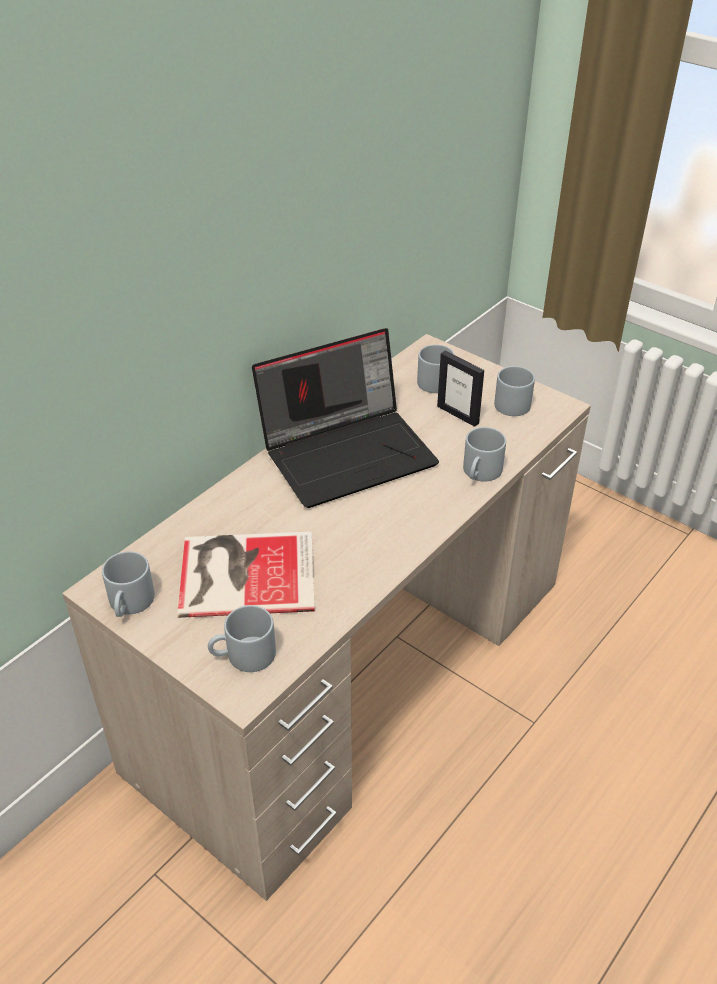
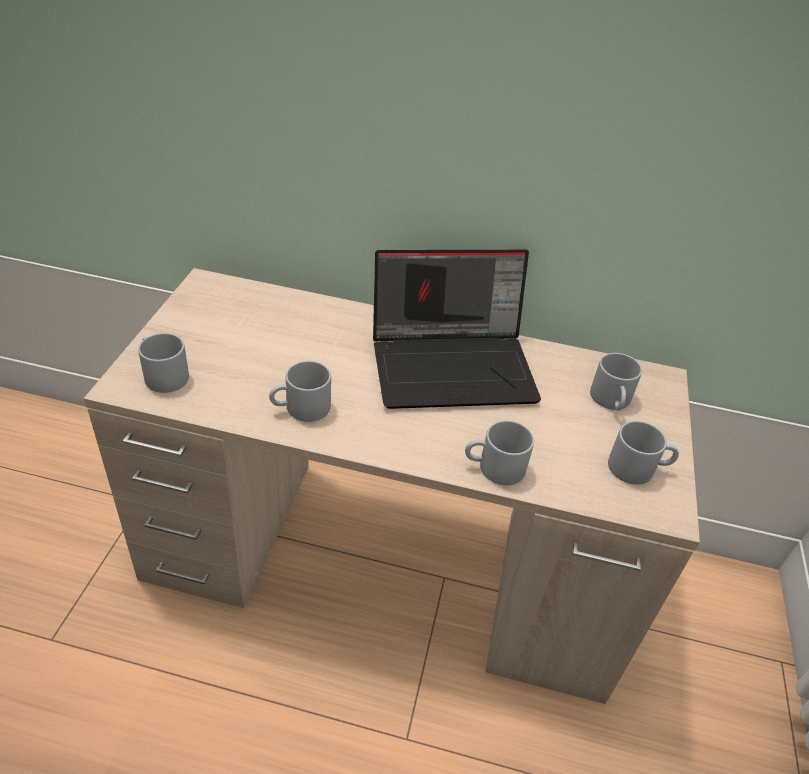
camera: 60 degrees right, 0 degrees up
grey mug [102,551,155,617] -> grey mug moved to [269,361,331,422]
book [177,532,315,618] -> none
laptop [252,328,439,508] -> laptop turned 45 degrees counterclockwise [373,250,541,409]
picture frame [437,351,484,427] -> none

